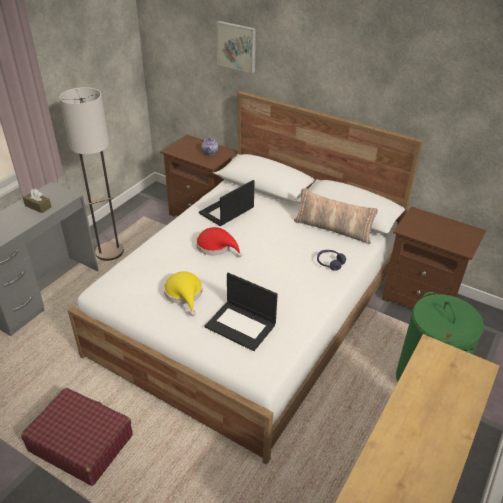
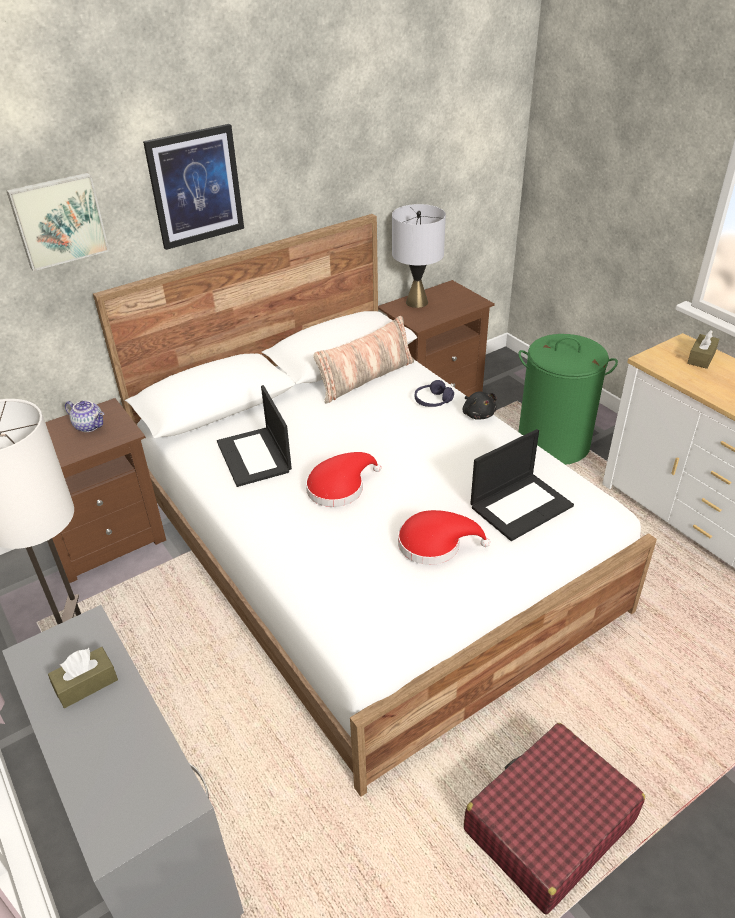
camera: 65 degrees left, 0 degrees up
yellow hat [164,271,202,316] -> red hat [398,510,490,565]
none -> picture [143,124,244,250]
none -> grey table lamp [392,204,446,308]
none -> black plush toy [463,391,497,420]
none -> brown tissue box [687,330,719,369]

